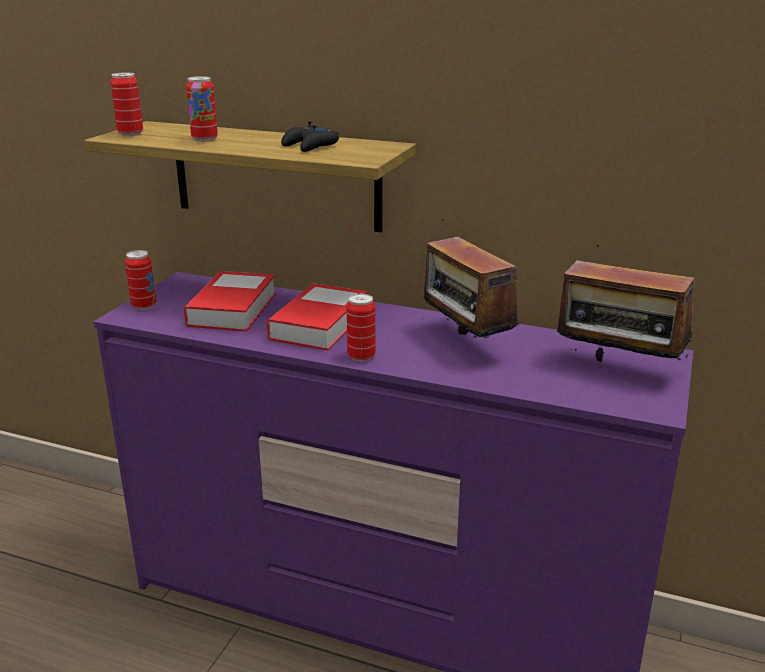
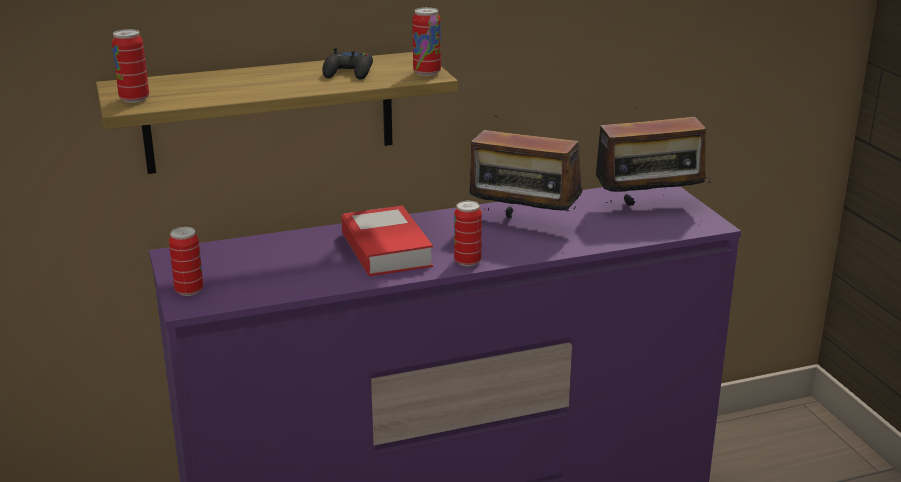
camera: 40 degrees left, 0 degrees up
book [184,271,276,331] -> none
can [186,76,218,142] -> can moved to [412,7,441,76]

